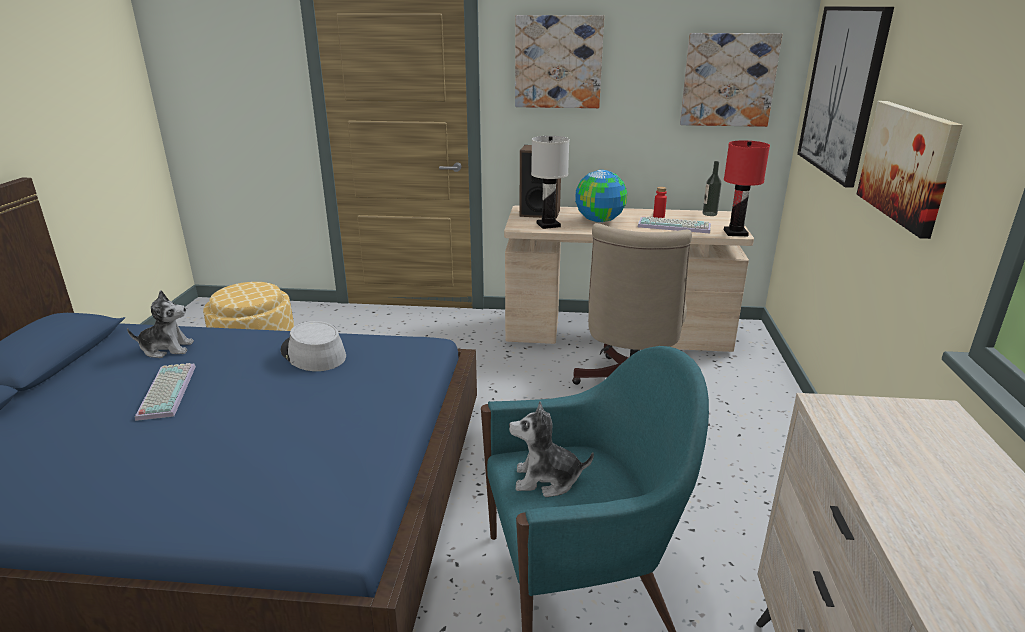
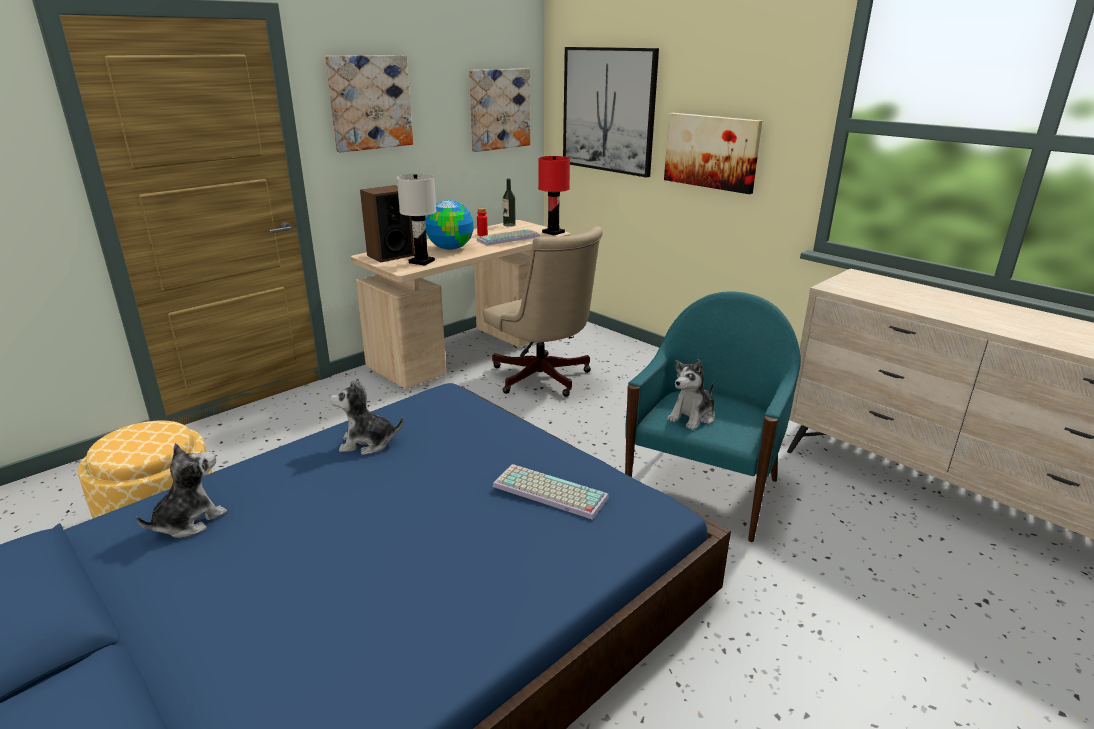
camera: 50 degrees left, 0 degrees up
keyboard [135,363,196,421] -> keyboard moved to [493,464,609,520]
grey hat [281,321,346,371] -> plush toy [330,378,403,455]

